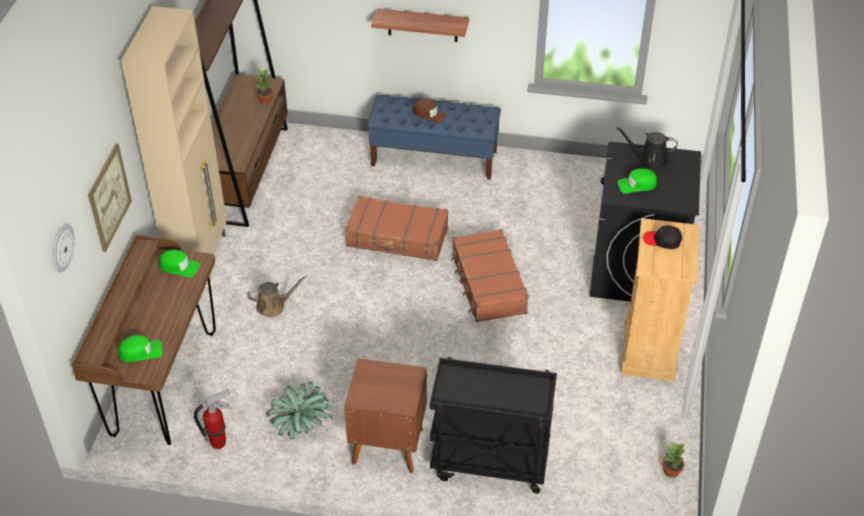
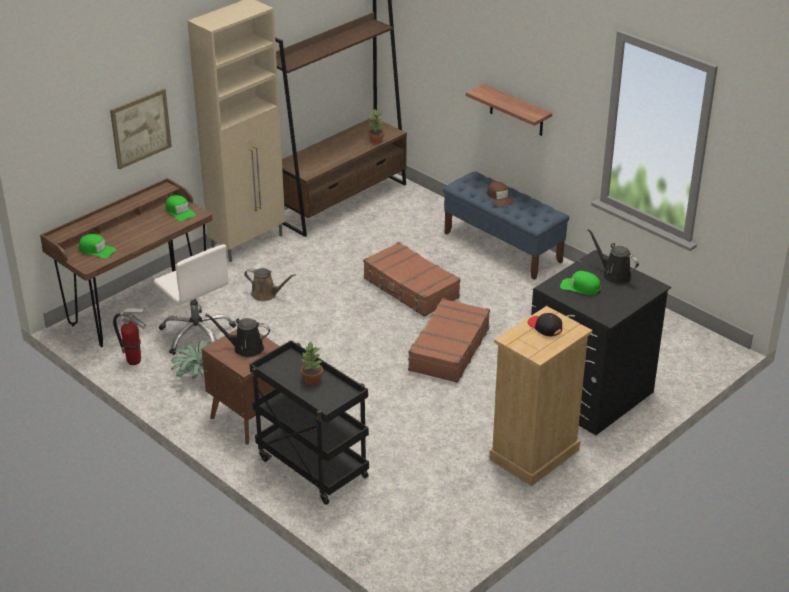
camera: 35 degrees right, 10 degrees down
wall clock [53,223,75,273] -> none
potted plant [662,442,685,478] -> potted plant moved to [301,341,323,385]
none -> white office chair [154,244,236,355]
none -> black watering can [205,314,270,357]

